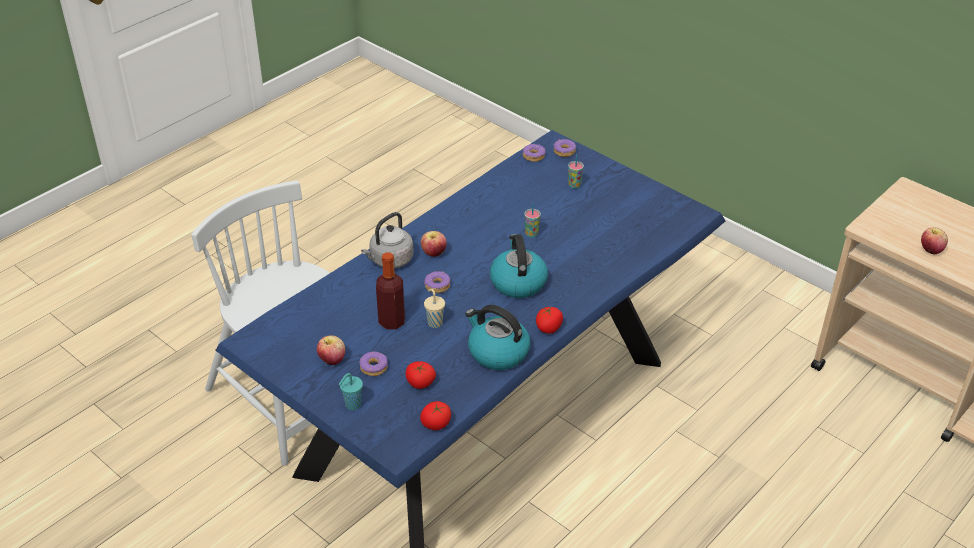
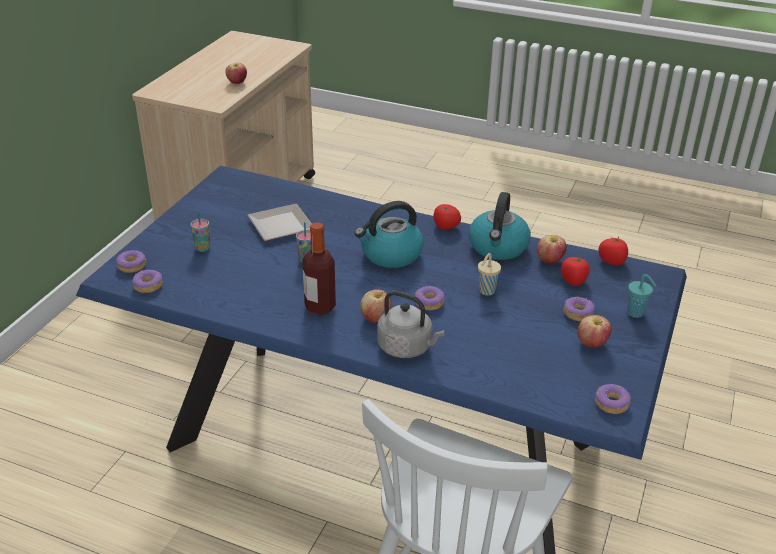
camera: 110 degrees left, 5 degrees down
bottle [376,252,405,329] -> bottle moved to [302,222,336,315]
none -> plate [248,204,312,241]
none -> apple [537,235,567,264]
none -> donut [595,384,631,414]

